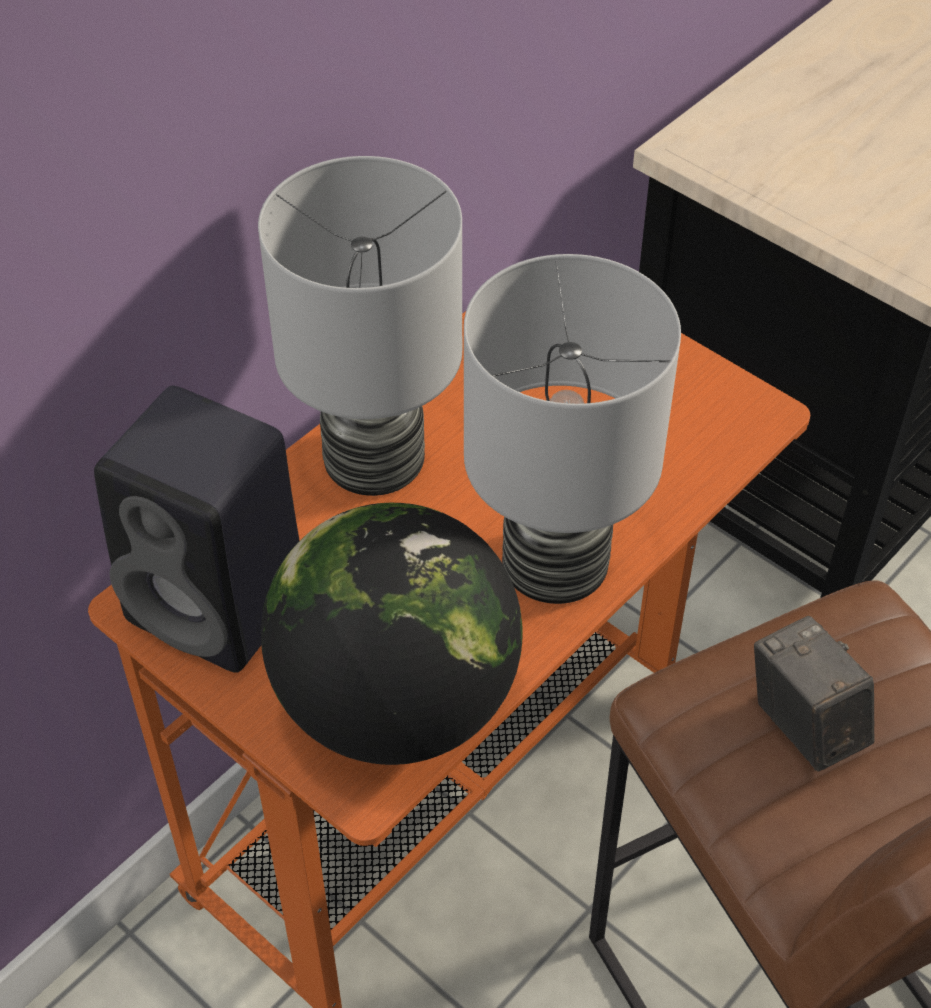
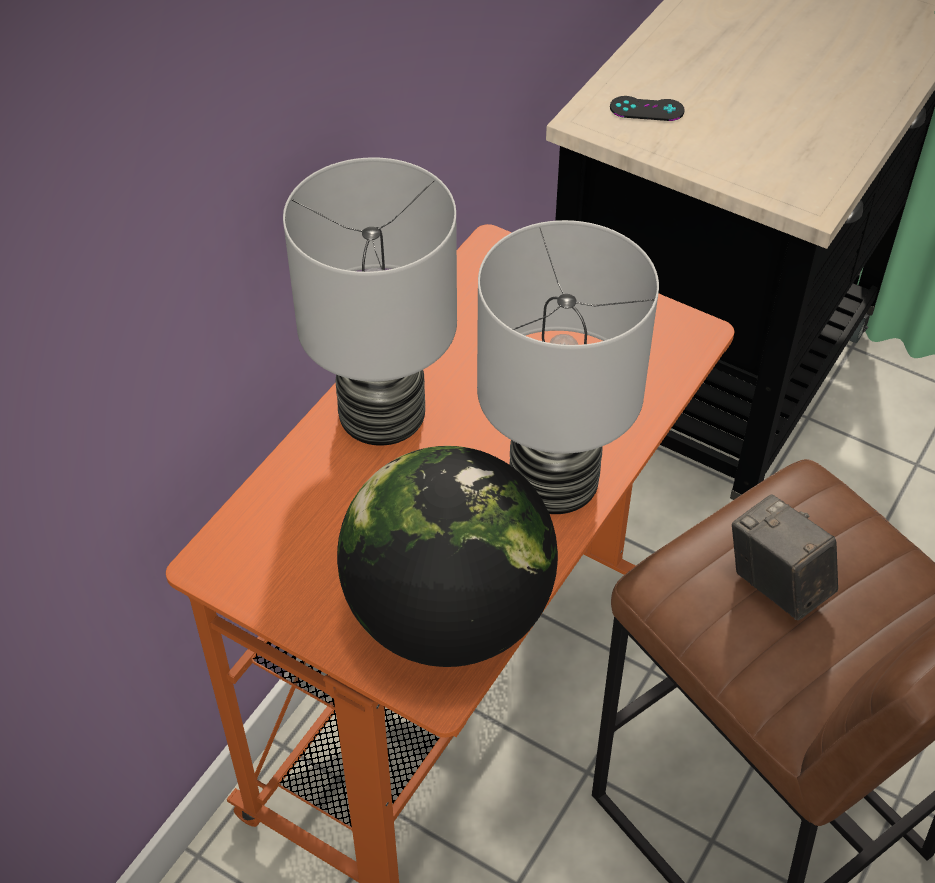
camera: 10 degrees left, 0 degrees up
black speaker [94,386,300,673] -> none
none -> black game controller [610,96,685,121]

